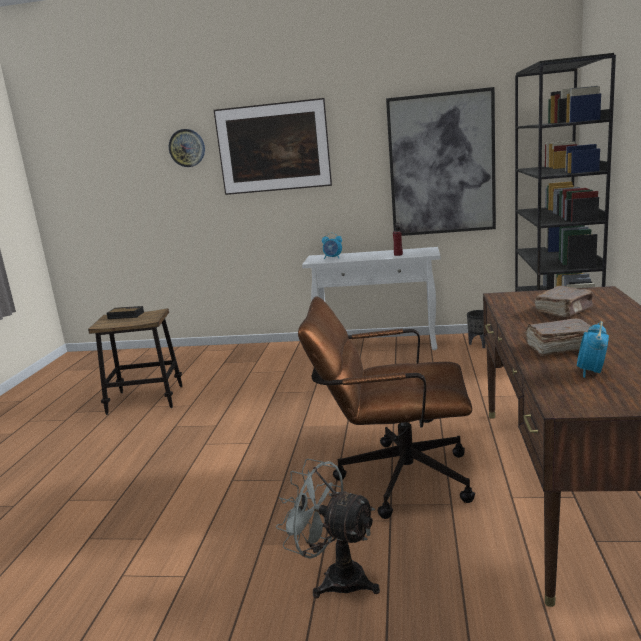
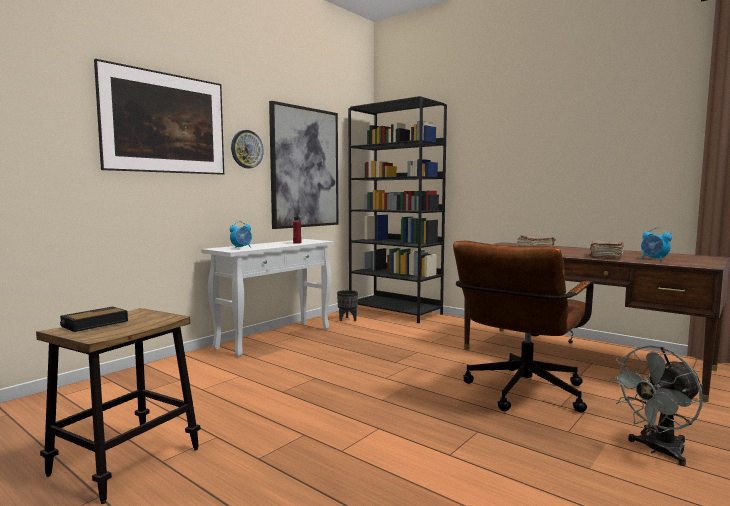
camera: 60 degrees left, 10 degrees down
wall clock [169,129,205,167] -> wall clock moved to [231,130,264,168]

